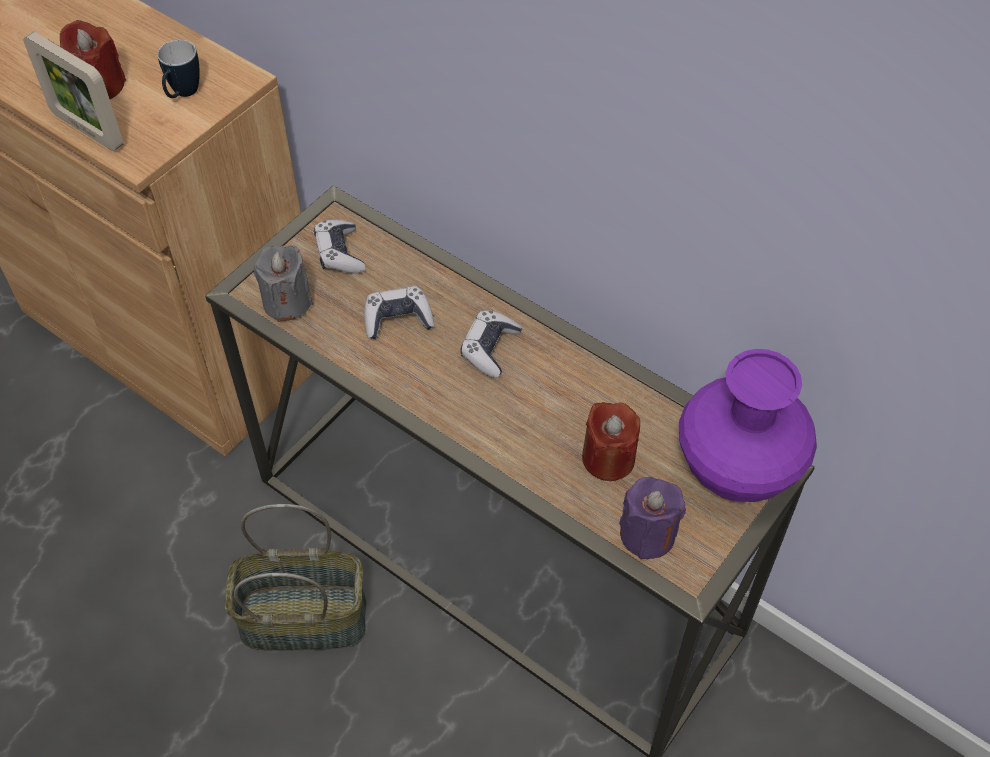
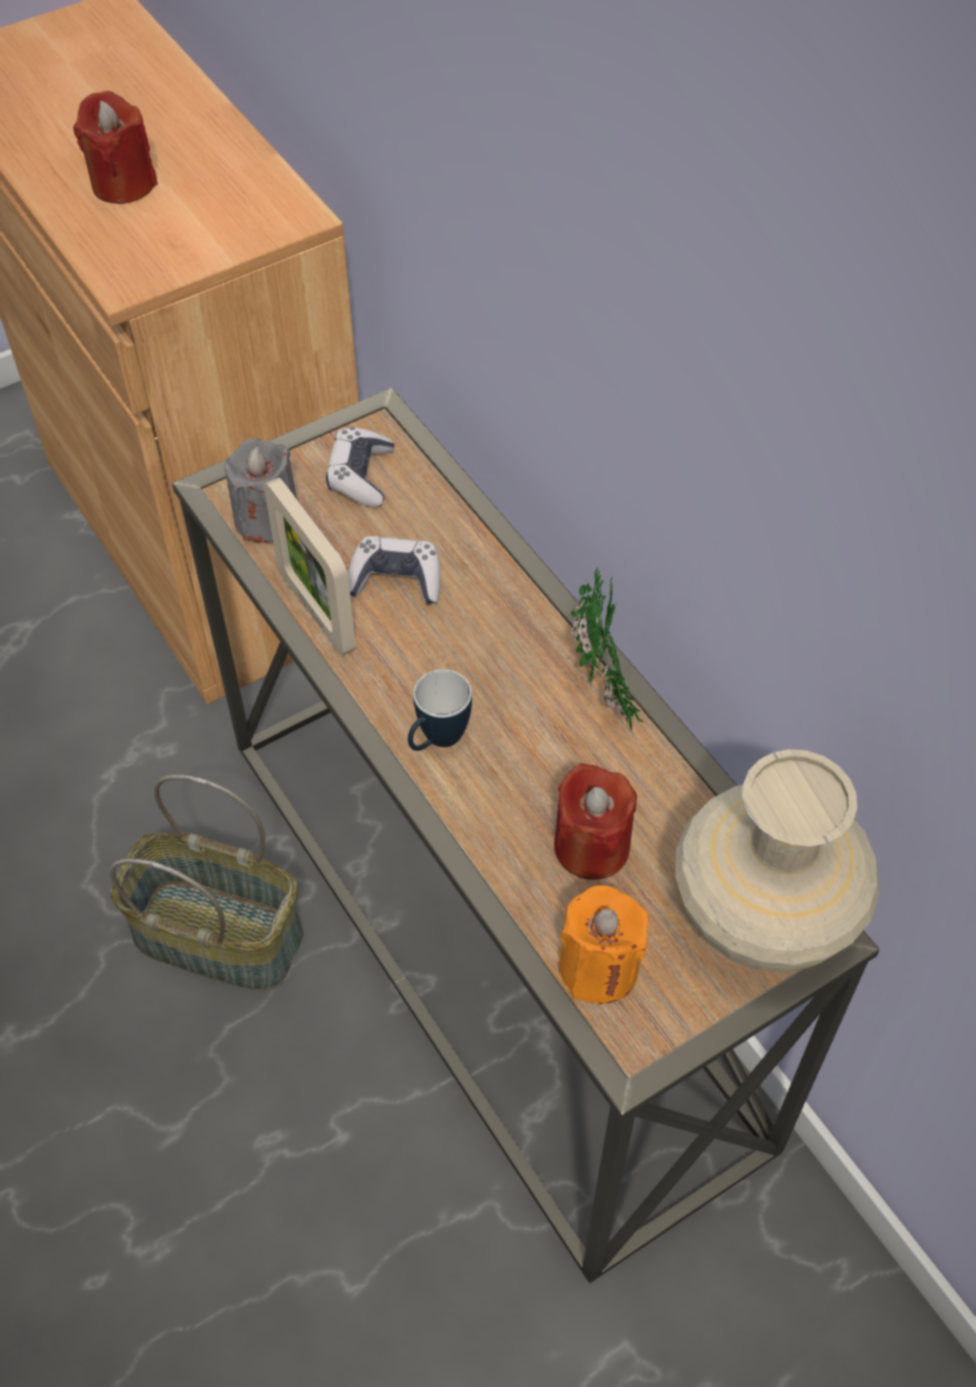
camera: 20 degrees right, 0 degrees up
picture frame [23,32,124,151] -> picture frame moved to [264,478,356,655]
mug [157,40,200,98] -> mug moved to [408,669,472,751]
game controller [460,310,522,378] -> none
purple candle [619,477,686,559] -> orange candle [559,885,649,1004]
purple vase [679,349,817,502] -> beige vase [675,749,880,973]
none -> potted plant [571,567,643,735]

